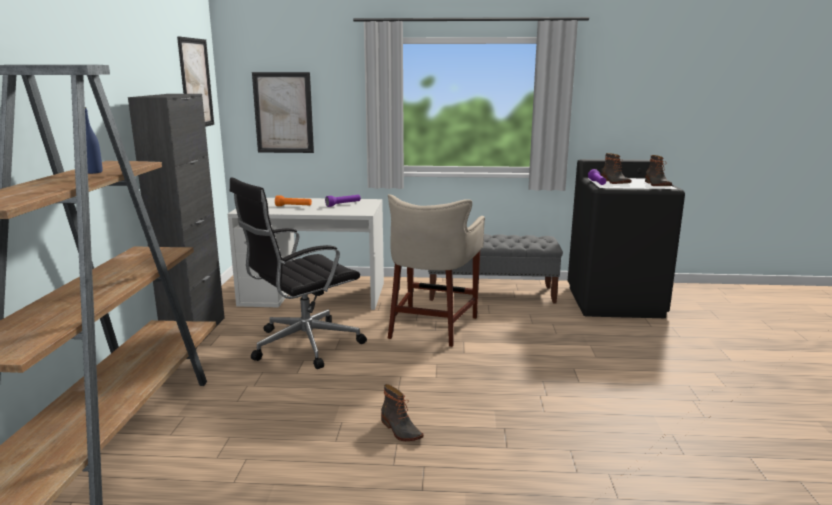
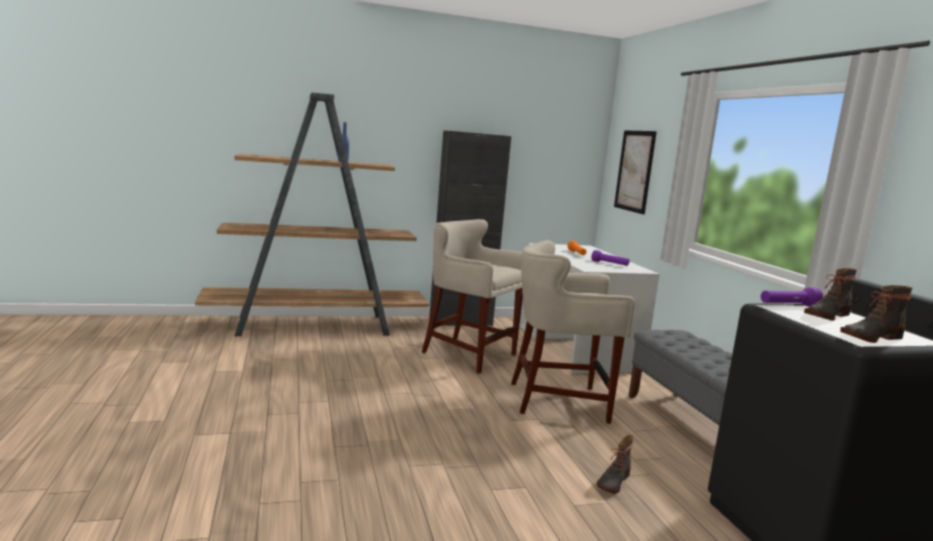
camera: 70 degrees right, 5 degrees down
picture [177,37,214,127] -> none
black office chair [230,177,367,369] -> beige stool [422,219,523,374]
boot [381,384,424,441] -> boot moved to [597,435,633,494]

